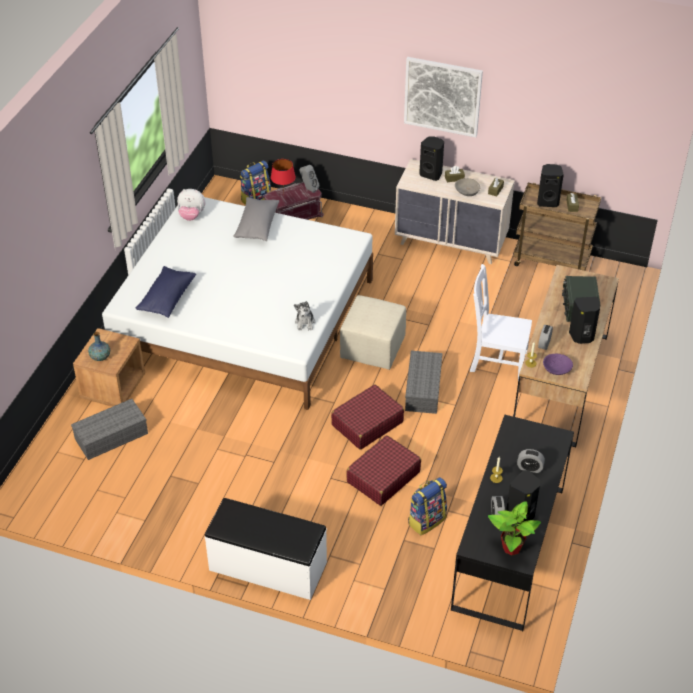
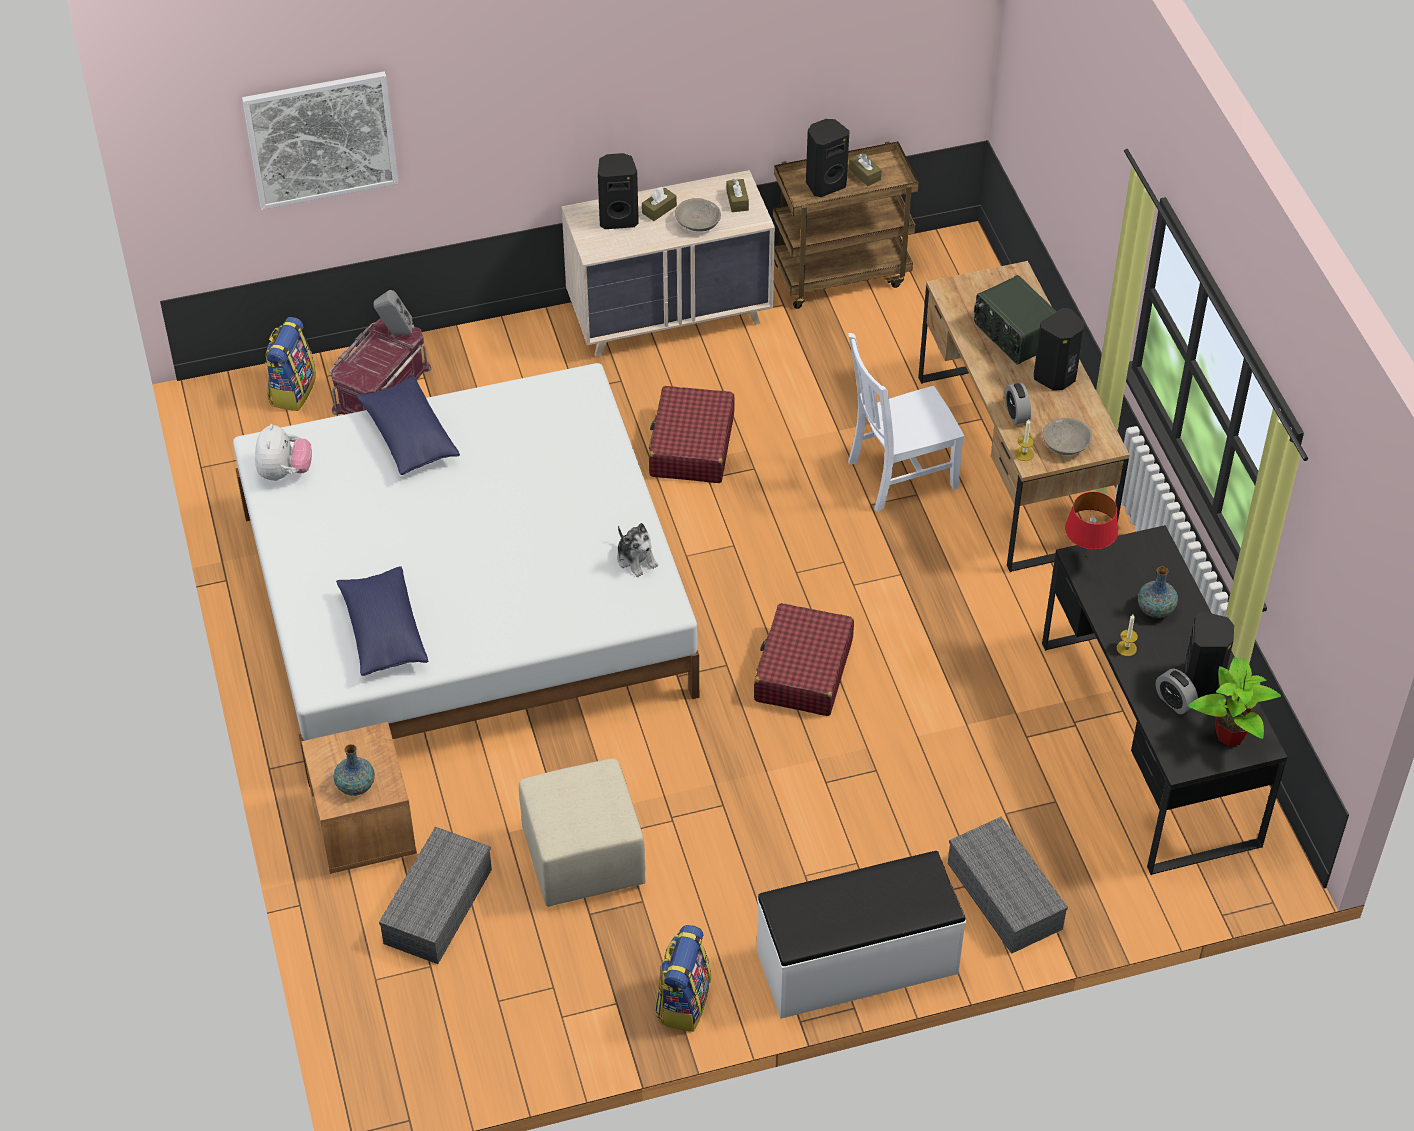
camera: 35 degrees left, 5 degrees up
plush toy [177,189,205,221] -> plush toy turned 60 degrees counterclockwise [255,424,312,481]
grey pillow [233,197,279,241] -> blue pillow [356,376,460,475]
red table lamp [271,159,296,189] -> red table lamp moved to [1065,492,1118,561]
beige ottoman [340,295,406,370] -> beige ottoman moved to [519,758,646,907]
red suitcase [347,435,421,506] -> red suitcase moved to [649,386,735,483]
picture [404,57,483,137] -> picture moved to [242,71,398,210]
grey storage box [405,351,443,414] -> grey storage box moved to [948,817,1068,954]
backpack [408,477,447,535] -> backpack moved to [655,925,711,1032]
alarm clock [517,449,545,473] -> vase [1138,566,1178,618]
purple bowl [543,354,573,375] -> grey bowl [1042,418,1092,455]

